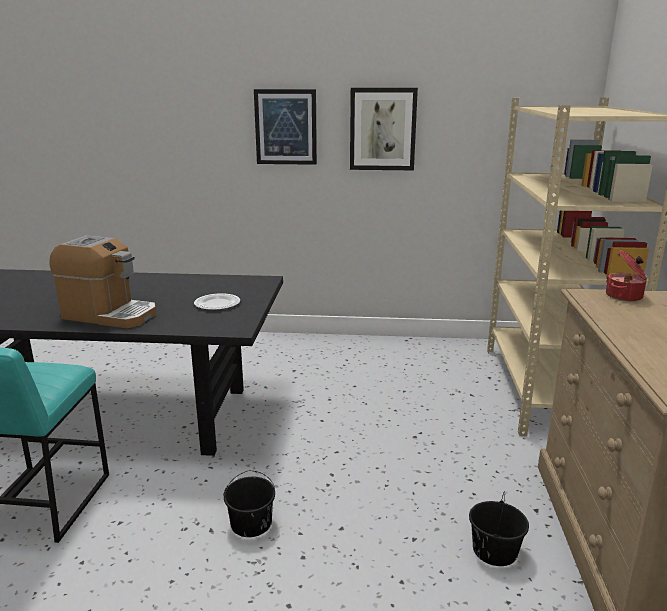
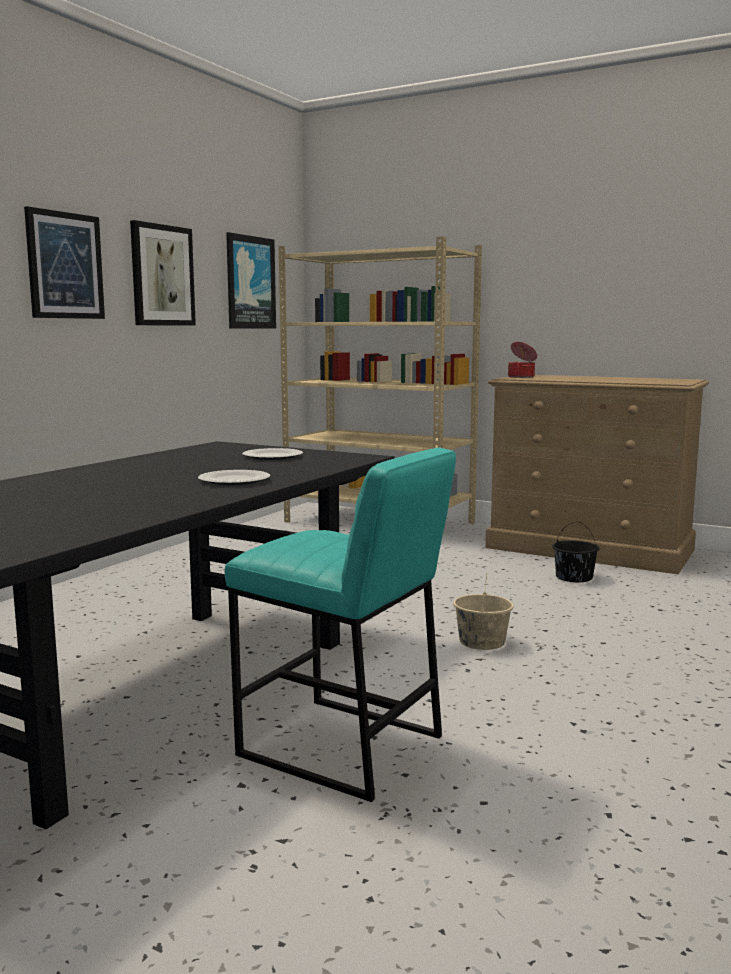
camera: 65 degrees left, 10 degrees down
coffee machine [49,235,157,328] -> plate [198,470,270,485]
black bucket [223,471,275,537] -> beige bucket [453,574,514,650]
none -> picture [226,232,276,329]

